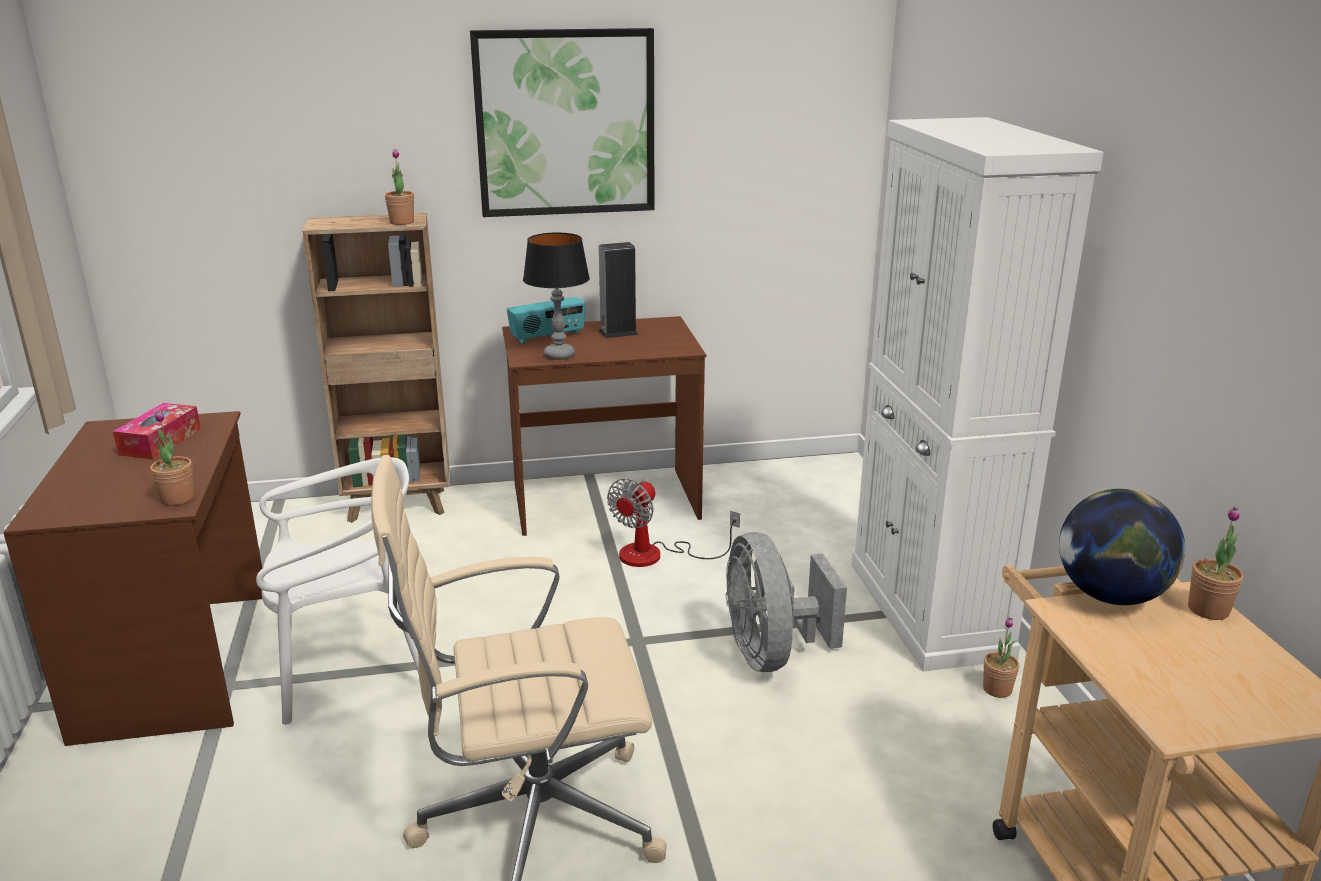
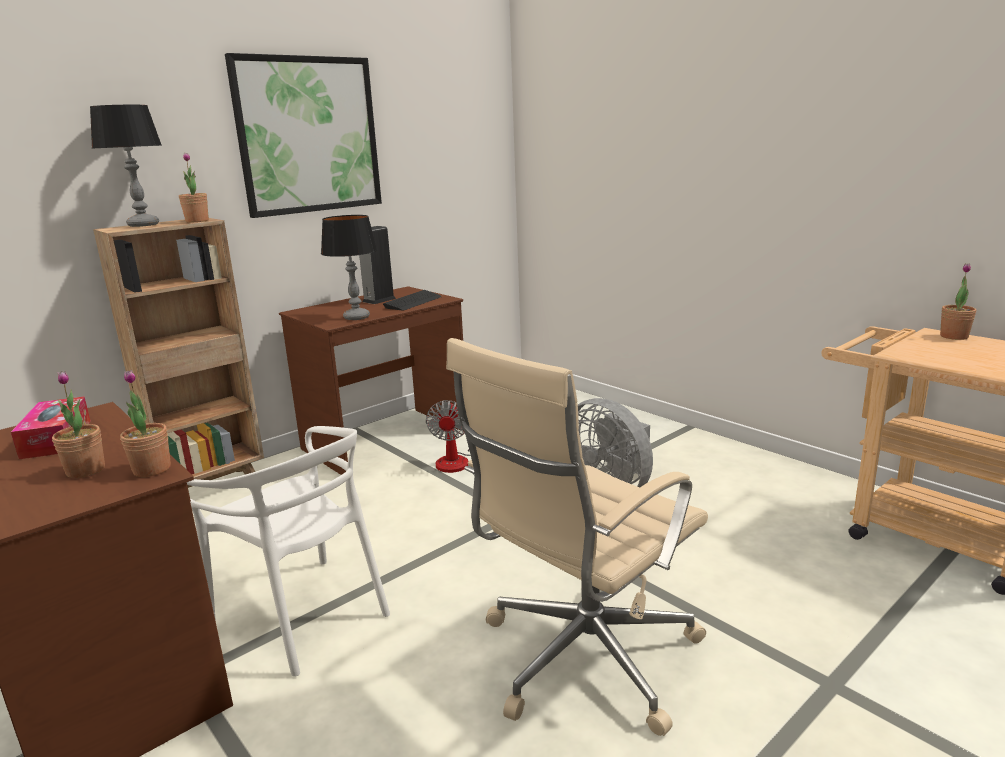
camera: 30 degrees left, 5 degrees down
white chair [256,457,419,725] -> white chair turned 90 degrees clockwise [187,426,390,677]
radio [507,297,586,344] -> none
white cabinet [852,117,1104,671] -> none
potted plant [983,618,1019,698] -> potted plant moved to [52,371,105,478]
globe [1059,489,1185,605] -> none
none -> table lamp [90,105,161,227]
none -> keyboard [383,290,442,311]

